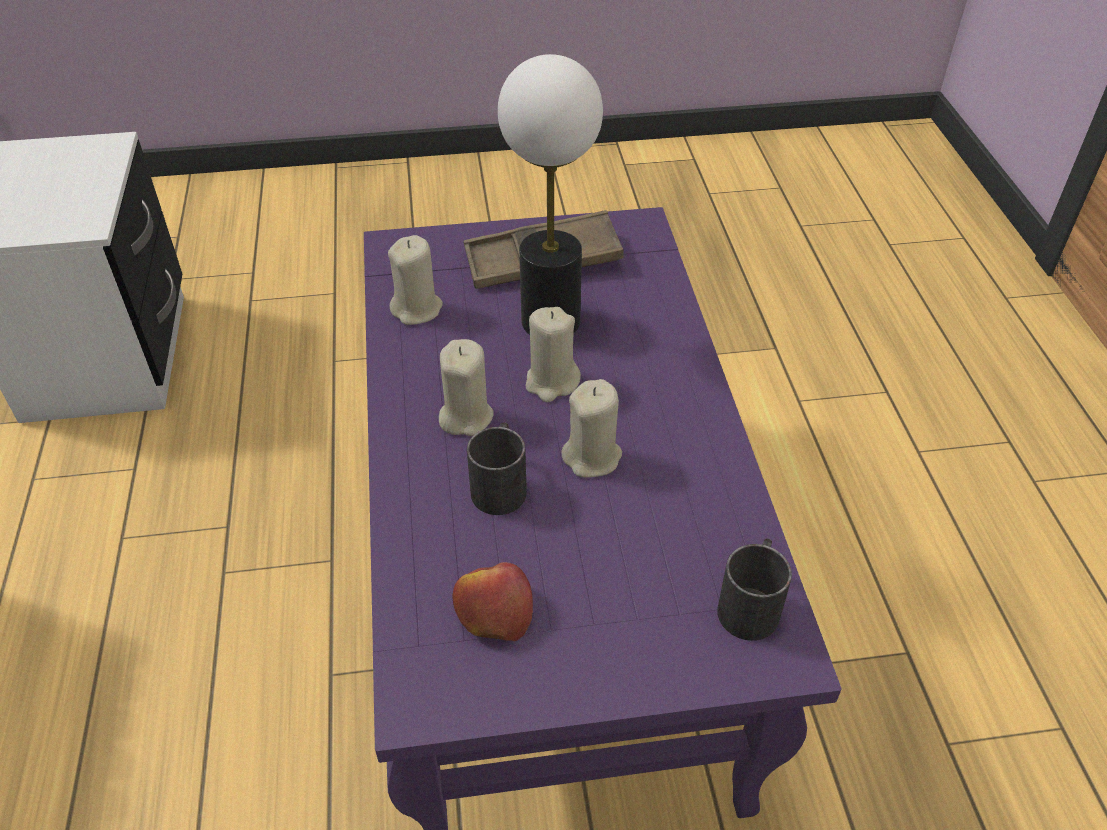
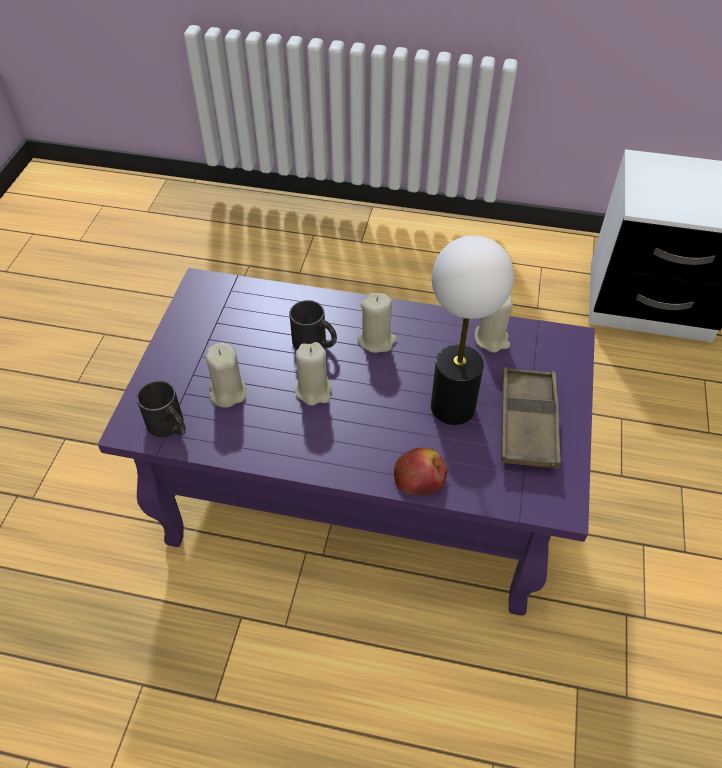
camera: 110 degrees right, 5 degrees up
apple [452,562,533,641] -> apple moved to [394,448,447,496]
beige candle [526,307,581,402] -> beige candle moved to [206,343,246,408]

